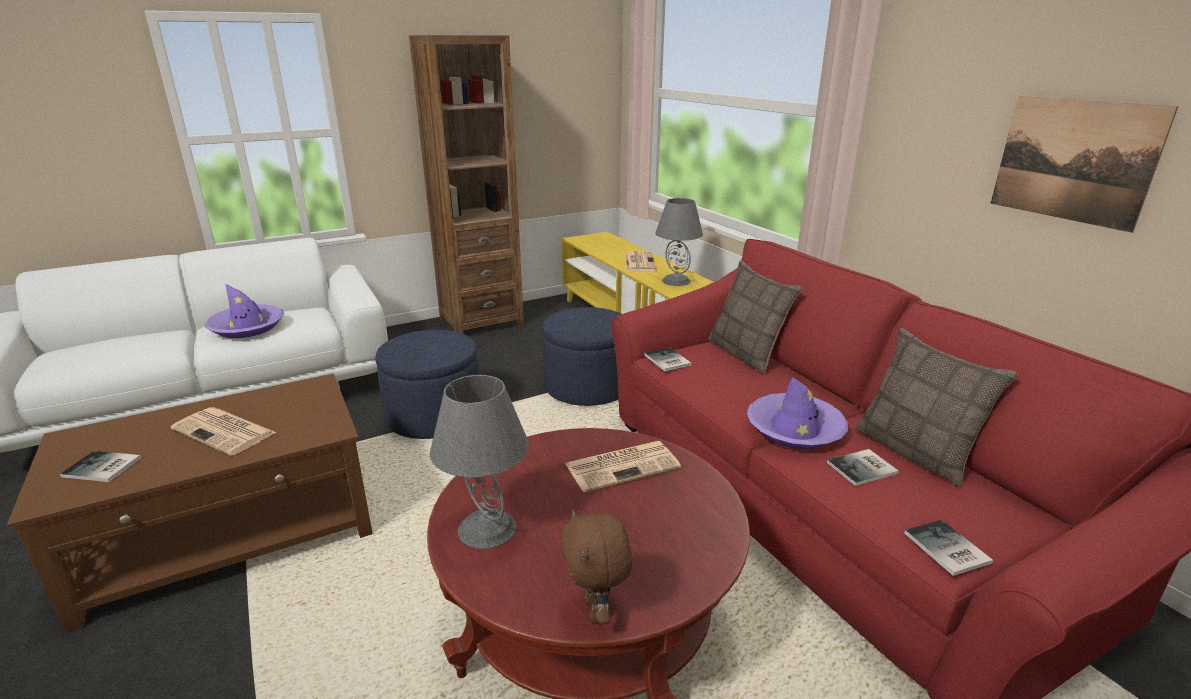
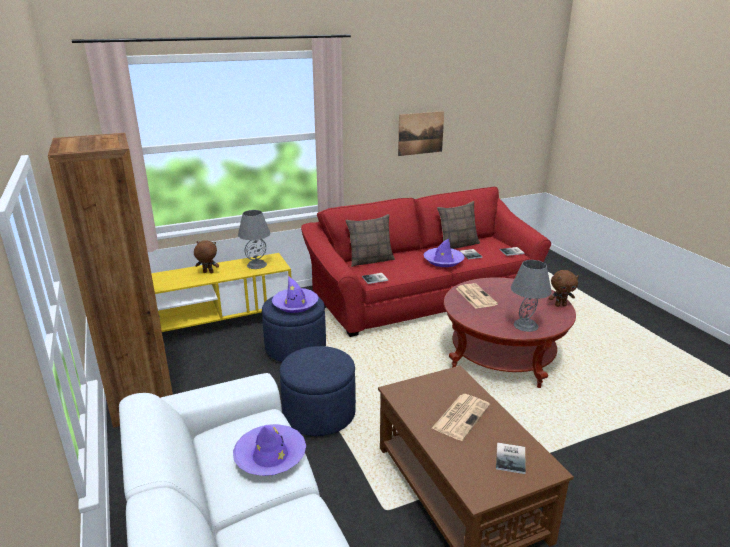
camera: 85 degrees left, 0 degrees up
newspaper [625,251,656,271] -> brown plush toy [194,241,219,273]
none -> purple hat [272,276,319,313]

